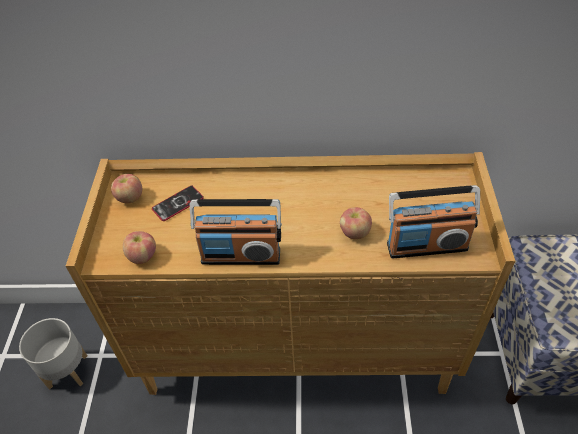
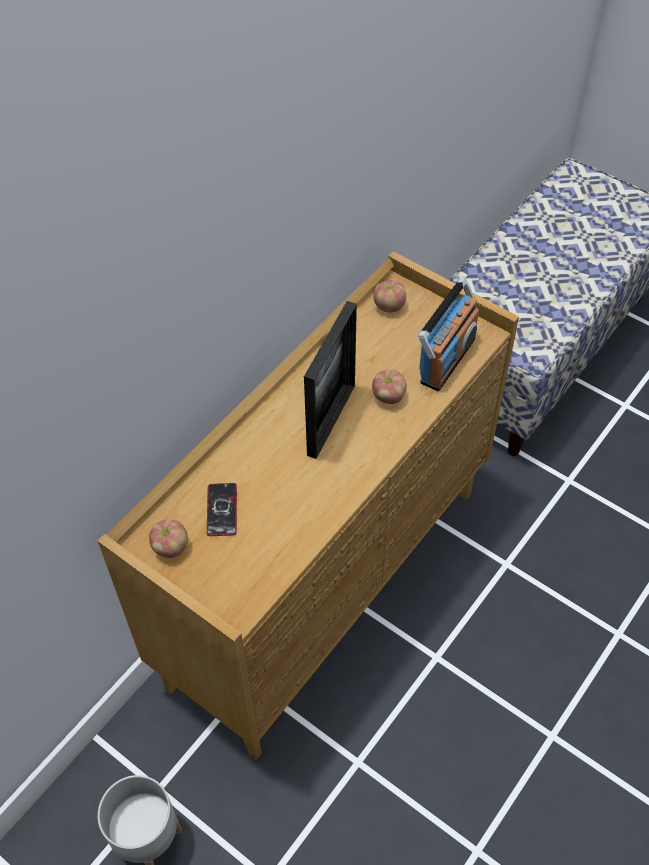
camera: 55 degrees left, 5 degrees up
apple [123,231,156,264] -> apple moved to [373,280,406,313]
radio [190,199,282,265] -> none
none -> picture frame [304,301,357,459]

